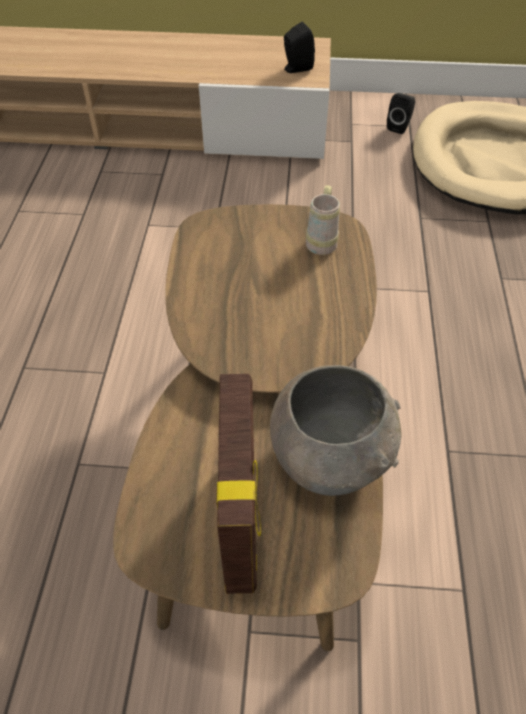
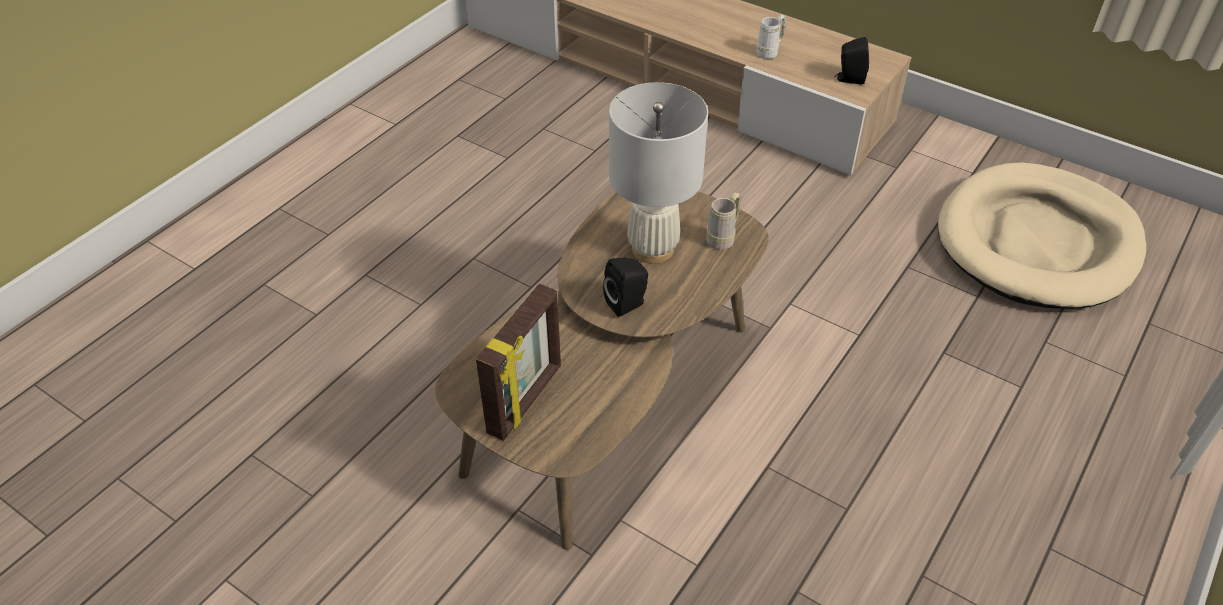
camera: 30 degrees right, 5 degrees down
grey bowl [270,365,402,496] -> none
black speaker [387,93,415,134] -> black speaker moved to [603,258,648,317]
none -> white table lamp [609,82,708,264]
none -> white mug [756,15,786,59]

